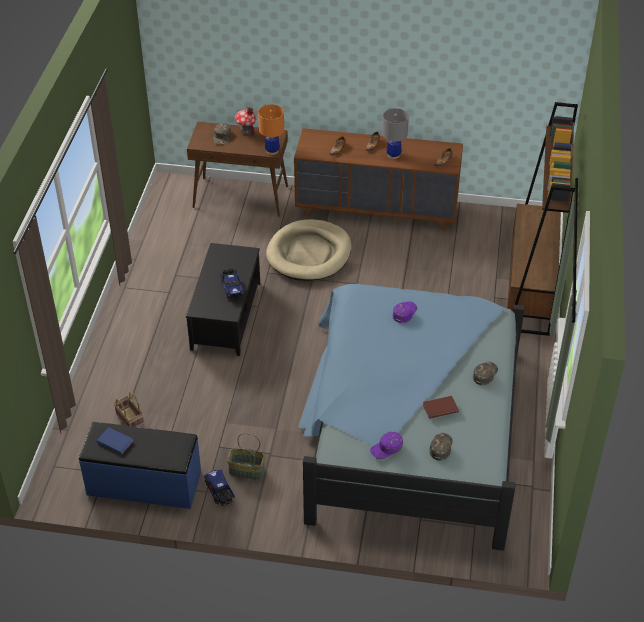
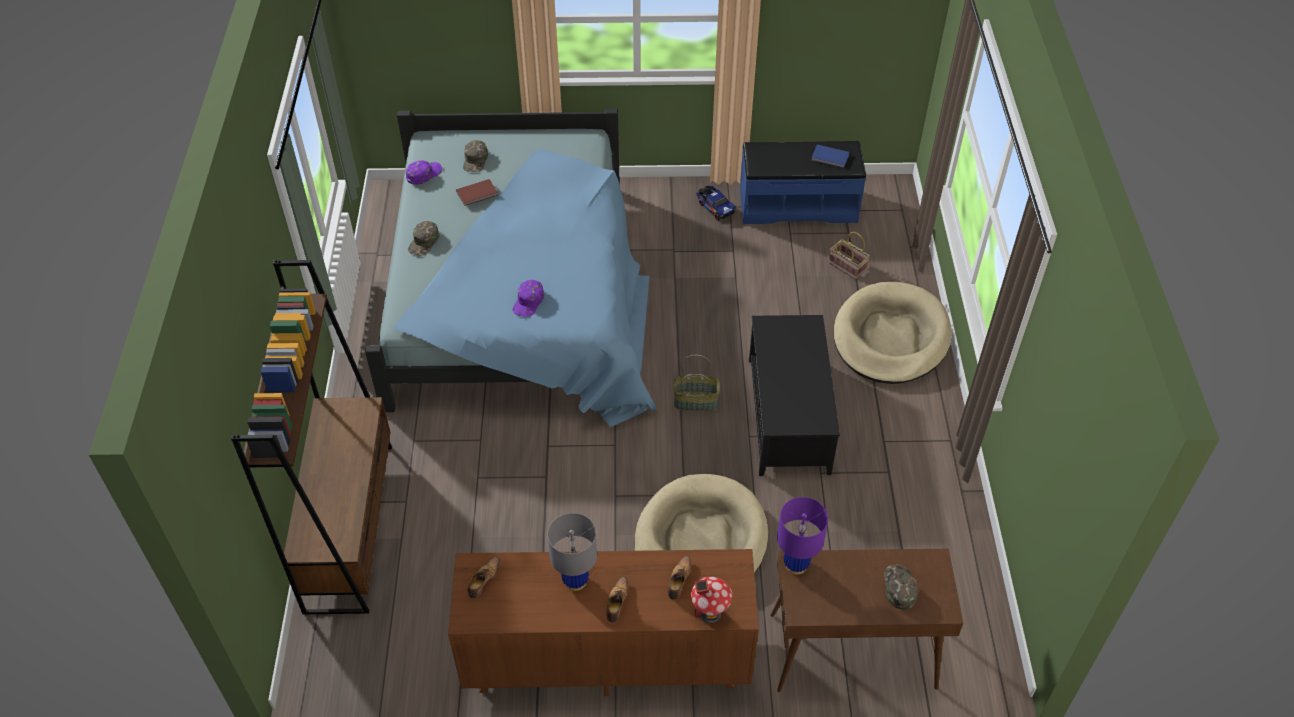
camera: 170 degrees right, 5 degrees up
toy truck [220,268,244,299] -> none
basket [227,433,265,480] -> basket moved to [673,355,719,411]
toy house [235,107,256,136] -> toy house moved to [691,577,733,623]
orange table lamp [258,104,284,155] -> purple table lamp [777,497,828,574]
purple cap [370,432,403,459] -> purple cap moved to [406,161,443,185]
none -> beige dog bed [833,282,952,384]

